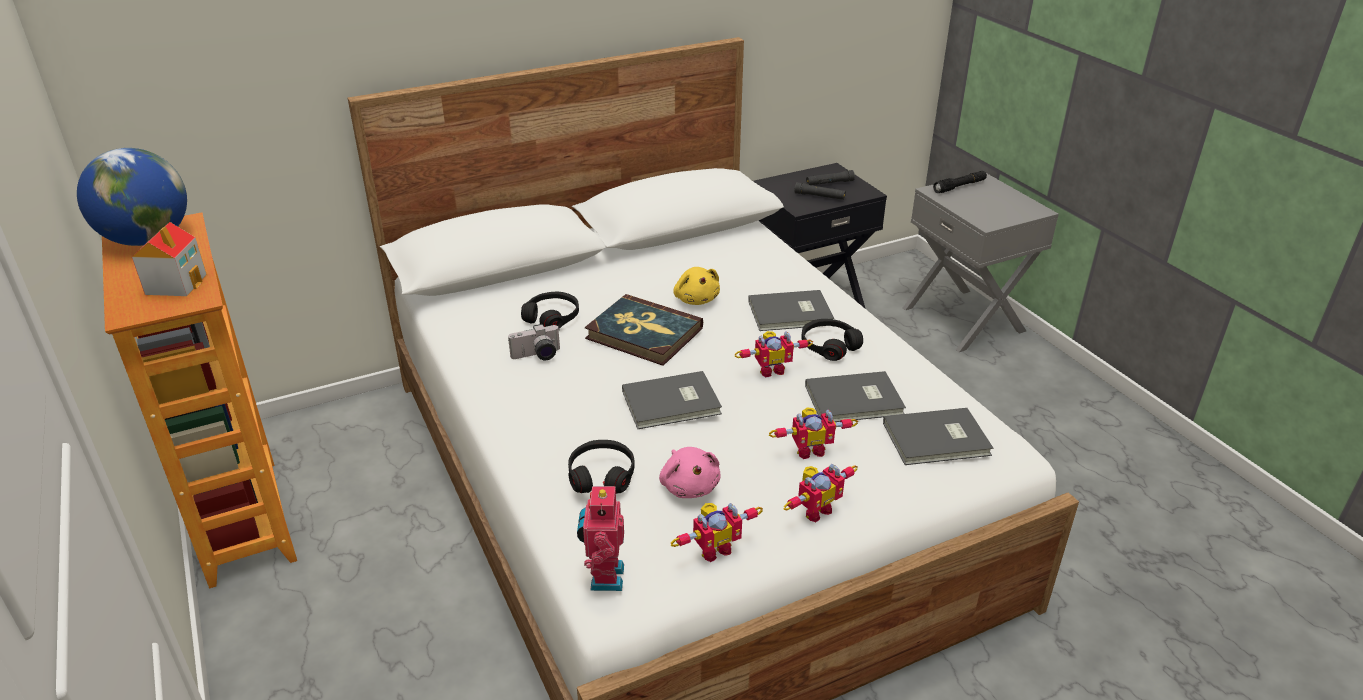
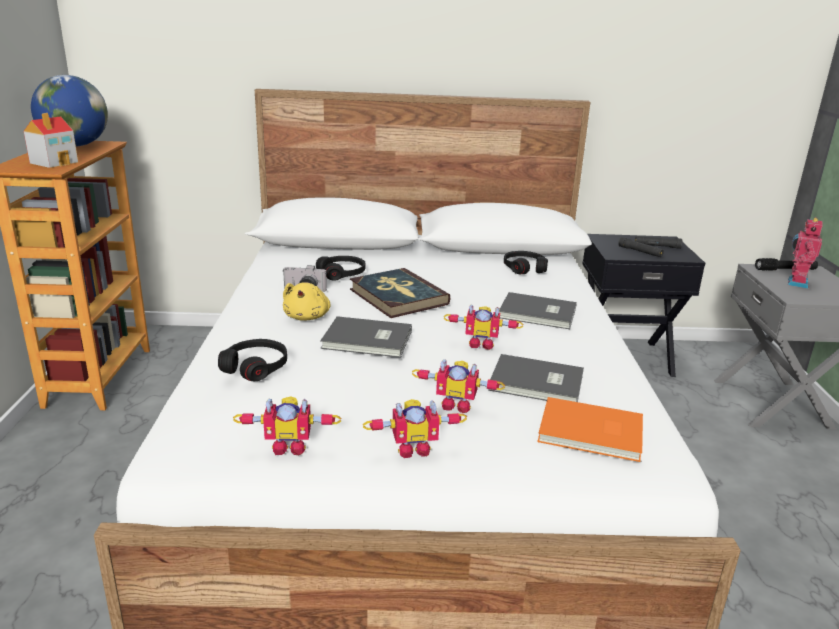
camera: 25 degrees right, 10 degrees down
toy robot [577,481,624,591] -> toy robot moved to [788,217,823,289]
pink plush toy [659,447,720,498] -> none
yellow plush toy [673,267,720,305] -> yellow plush toy moved to [283,282,331,321]
black headphones [801,319,863,361] -> black headphones moved to [504,251,548,274]
grey book [883,408,993,465] -> orange book [537,397,643,462]

